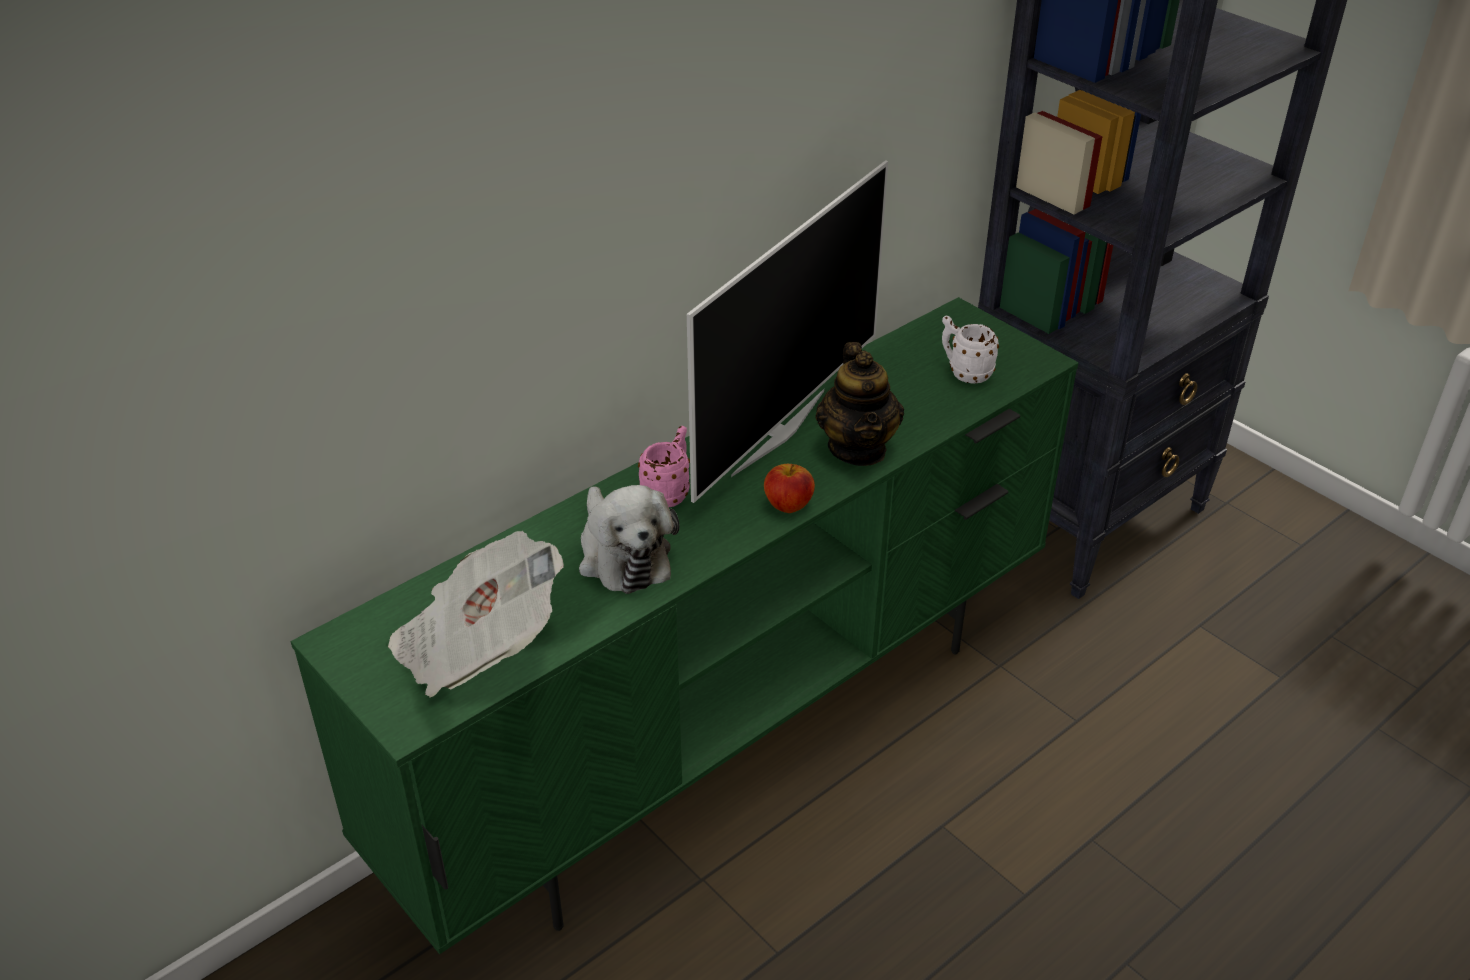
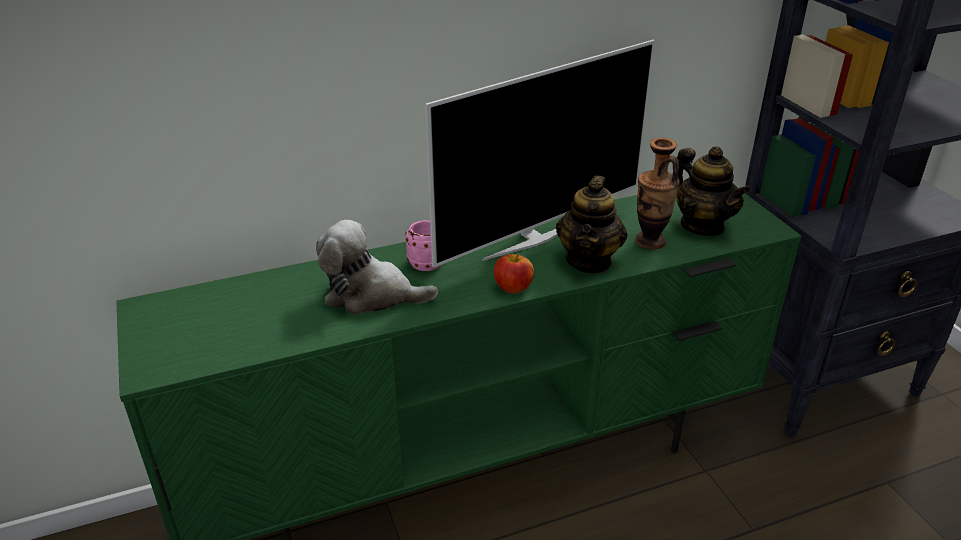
camera: 20 degrees right, 5 degrees down
newspaper [388,531,564,697] -> none
plush toy [579,485,680,594] -> plush toy turned 105 degrees clockwise [316,220,438,315]
white mug [942,316,999,384] -> teapot [676,146,750,236]
none -> vase [635,138,680,250]

